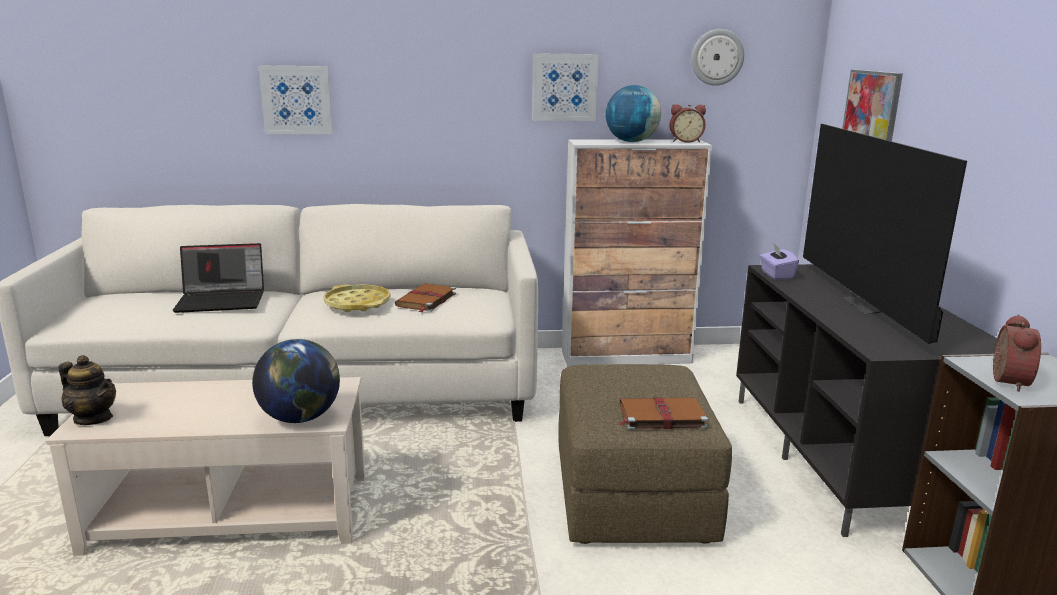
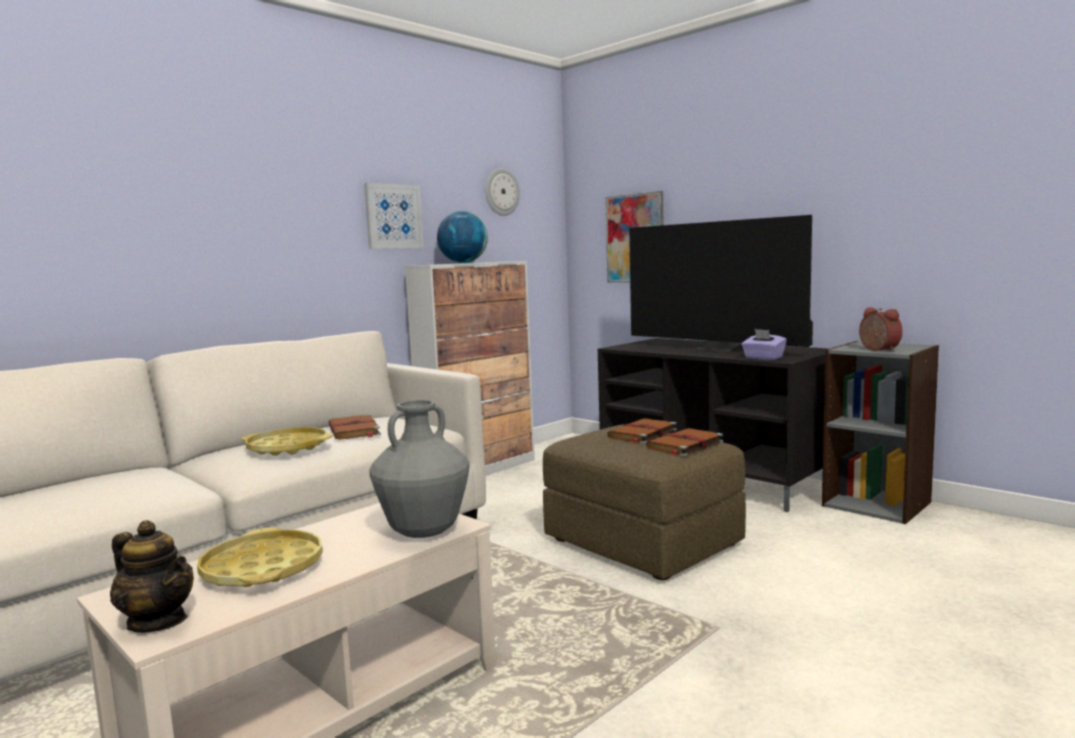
camera: 40 degrees left, 10 degrees down
teapot [59,355,116,425] -> teapot turned 45 degrees clockwise [110,520,194,633]
laptop [172,243,264,313] -> none
globe [252,339,340,423] -> grey vase [369,400,470,538]
picture [259,66,333,134] -> none
alarm clock [669,104,706,143] -> none
purple tissue box [760,244,799,280] -> purple tissue box moved to [741,329,787,360]
none -> yellow tray [197,527,323,587]
none -> brown book [607,418,677,444]

